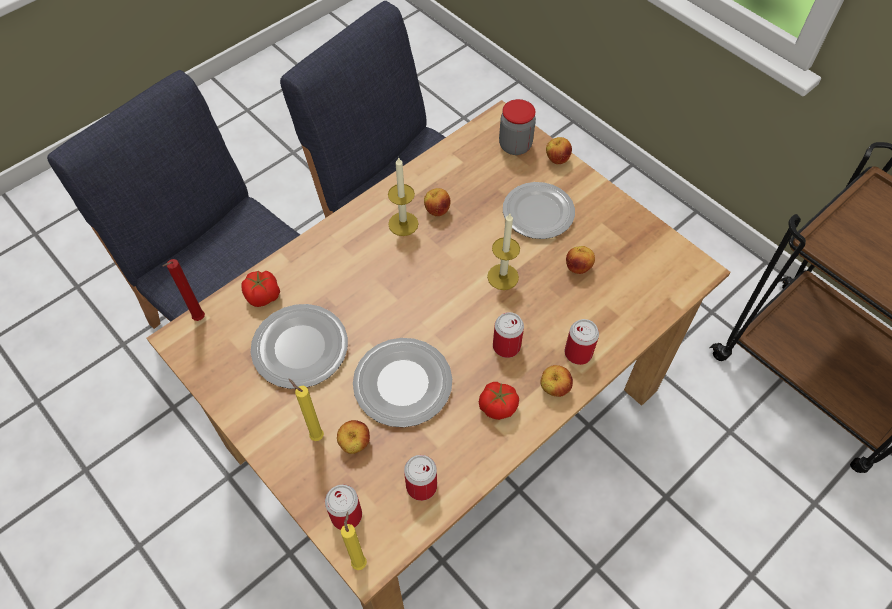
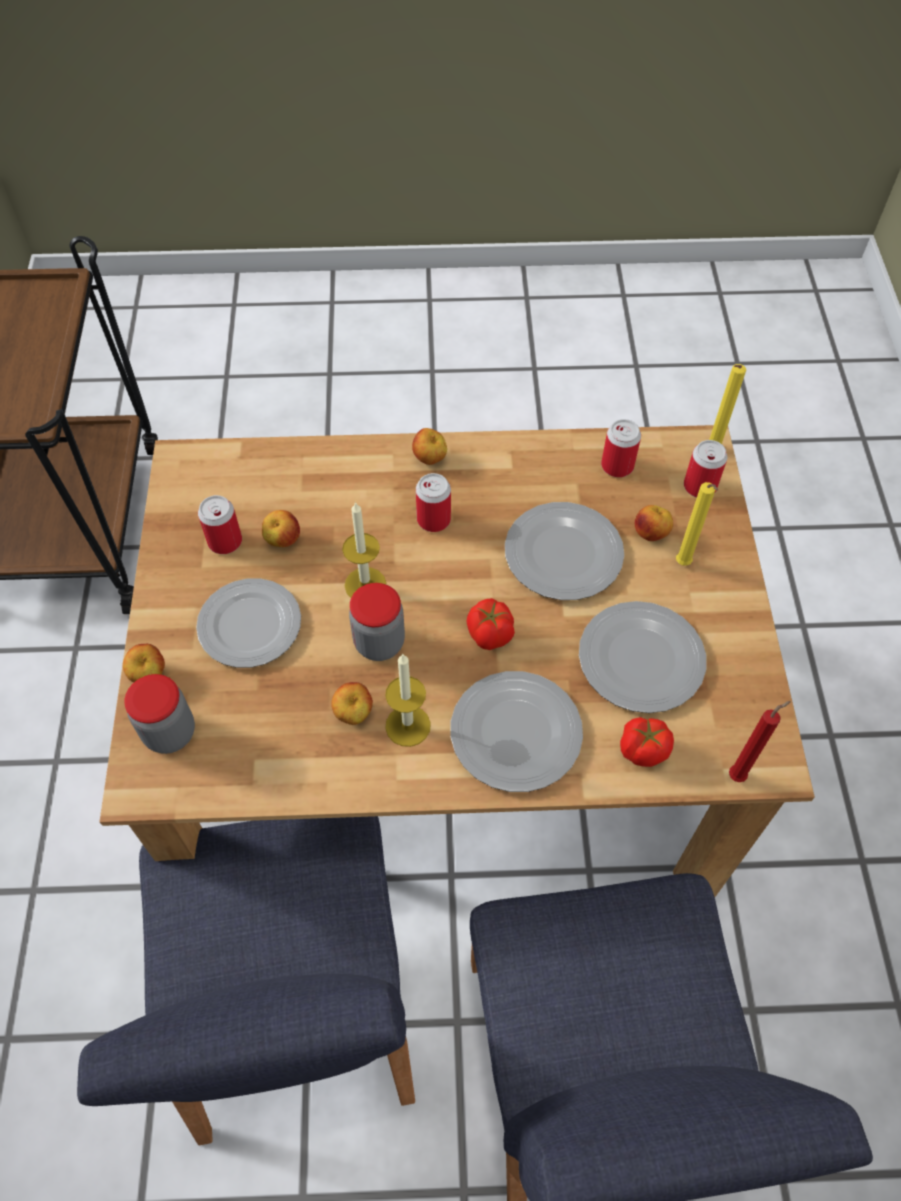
camera: 140 degrees left, 0 degrees up
tomato [479,382,519,420] -> tomato moved to [467,598,515,650]
can [565,319,599,365] -> can moved to [198,495,242,554]
none -> jar [349,583,405,661]
none -> plate [450,671,583,792]

